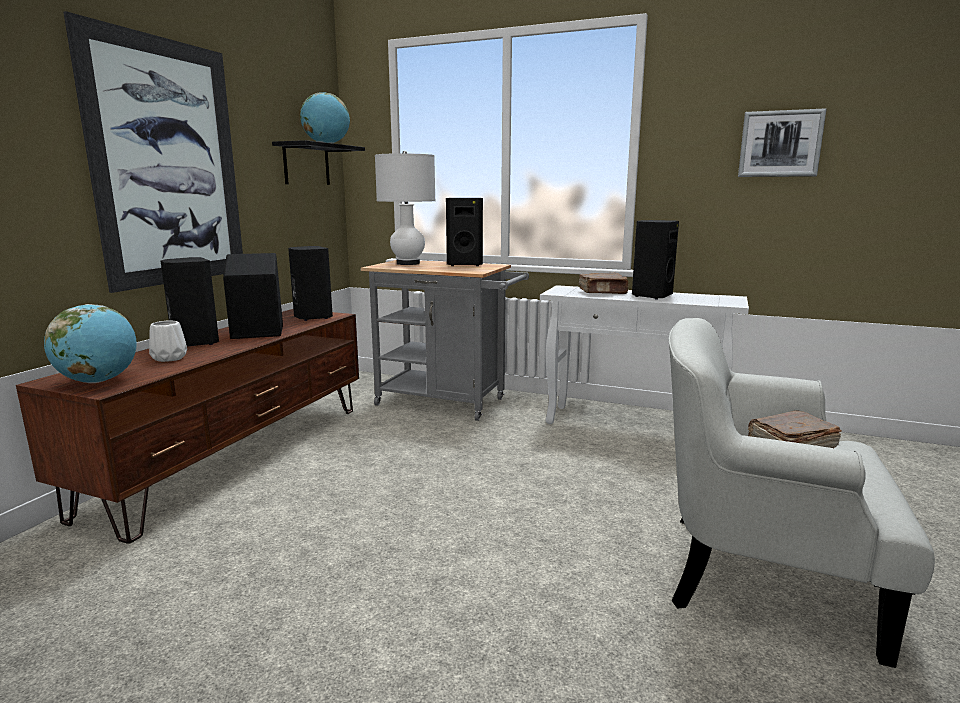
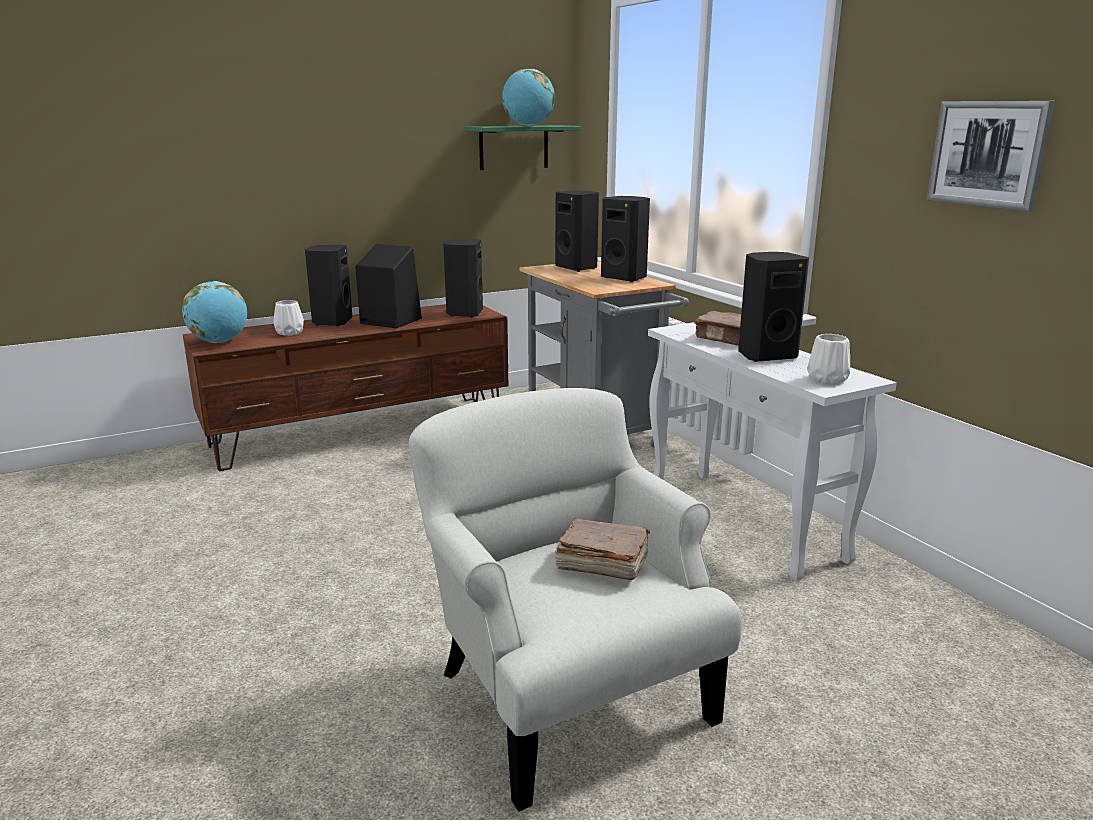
camera: 40 degrees right, 5 degrees up
picture [63,11,243,293] -> none
black shelf [272,140,365,185] -> green shelf [464,125,581,170]
white table lamp [375,151,435,265] -> black speaker [555,190,599,272]
none -> white vase [807,334,850,385]

